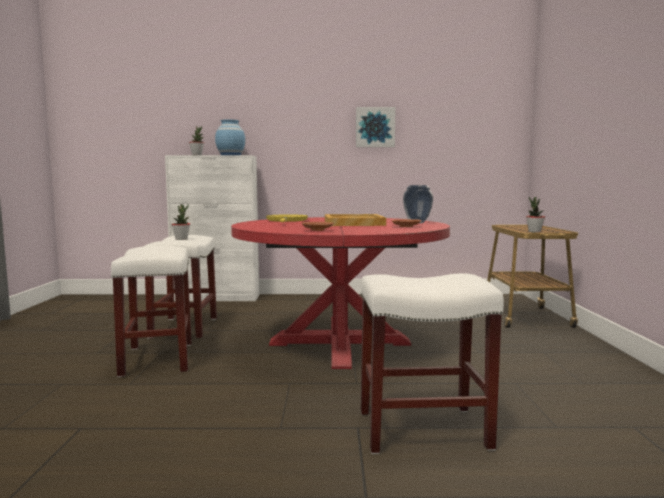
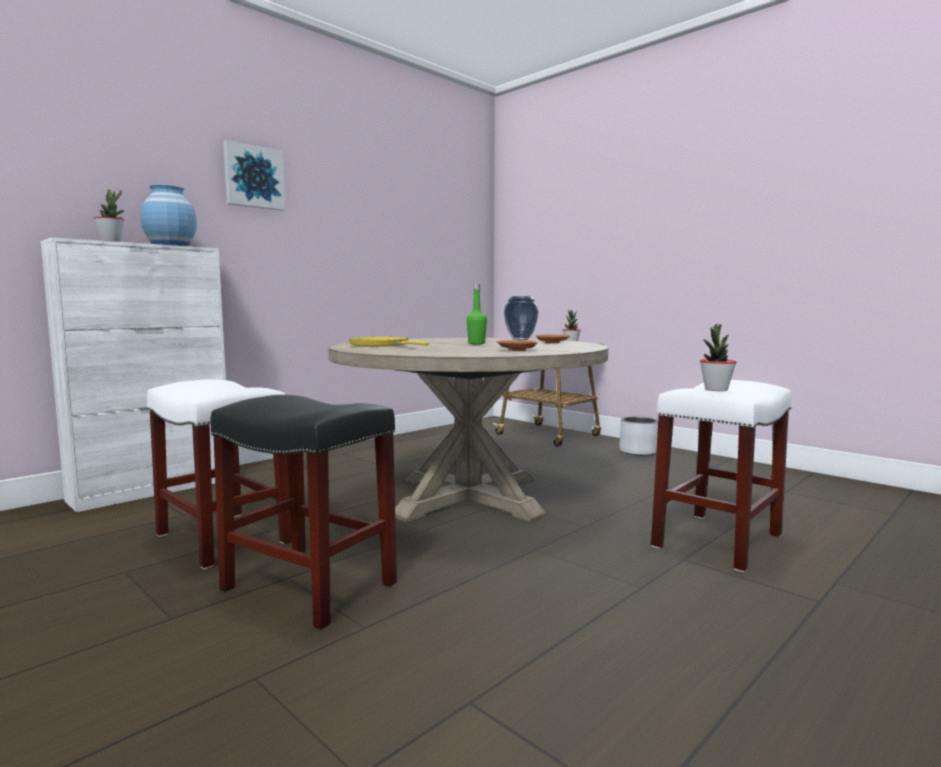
camera: 45 degrees left, 0 degrees up
white stool [111,246,192,377] -> black stool [210,395,397,629]
potted plant [171,204,190,240] -> potted plant moved to [700,324,736,391]
red dining table [231,217,450,369] -> beige dining table [328,338,609,523]
beige tray [325,214,386,226] -> green bottle [467,284,487,344]
picture [356,107,396,147] -> picture moved to [223,140,285,211]
none -> grey planter [619,416,658,456]

